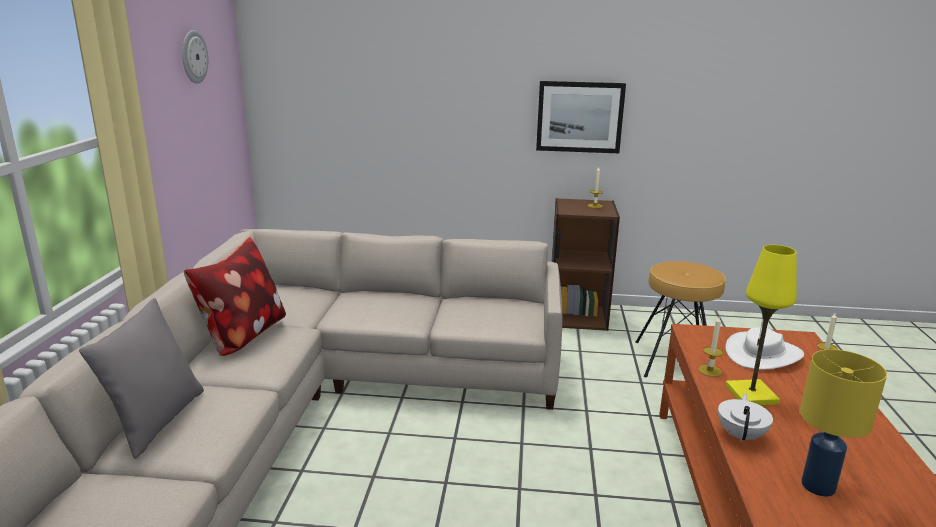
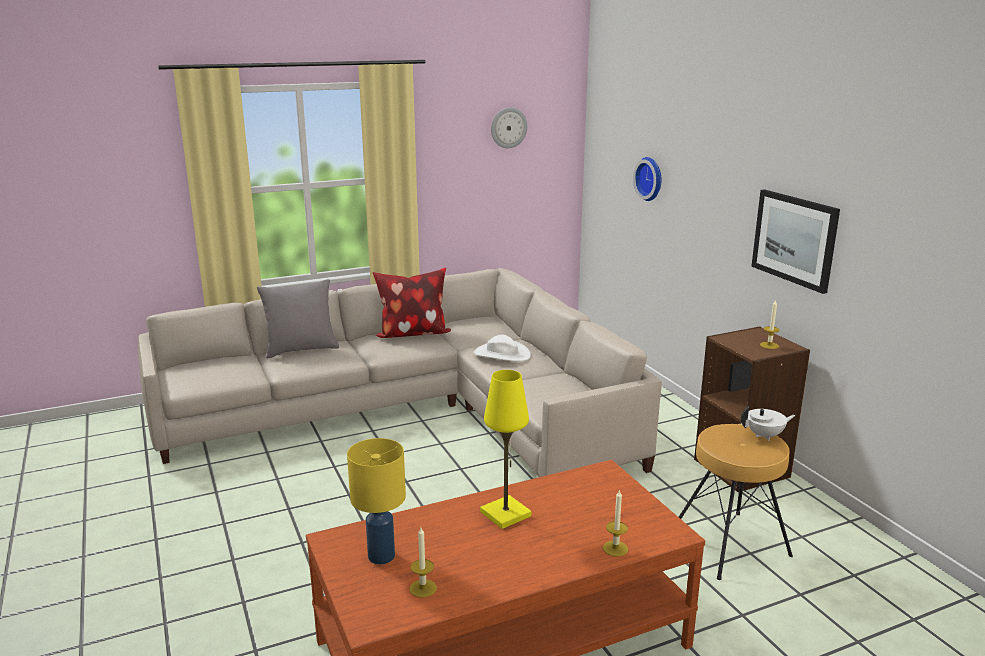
camera: 60 degrees right, 0 degrees up
candle [698,317,724,377] -> candle moved to [410,527,437,598]
white teapot [718,393,773,443] -> white teapot moved to [741,406,796,441]
white hat [726,327,804,370] -> white hat moved to [474,335,531,362]
none -> wall clock [633,157,662,201]

